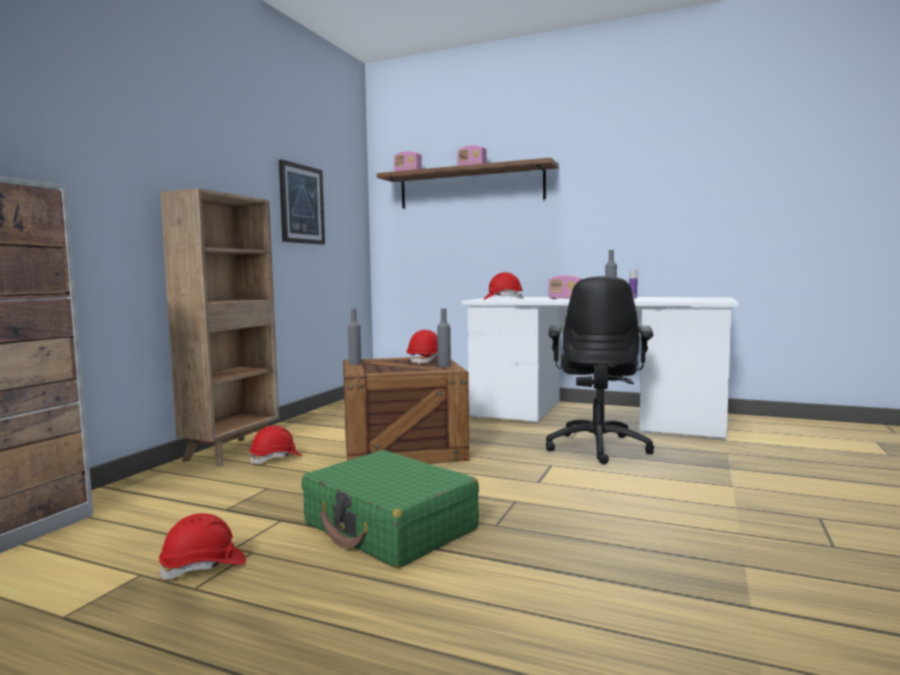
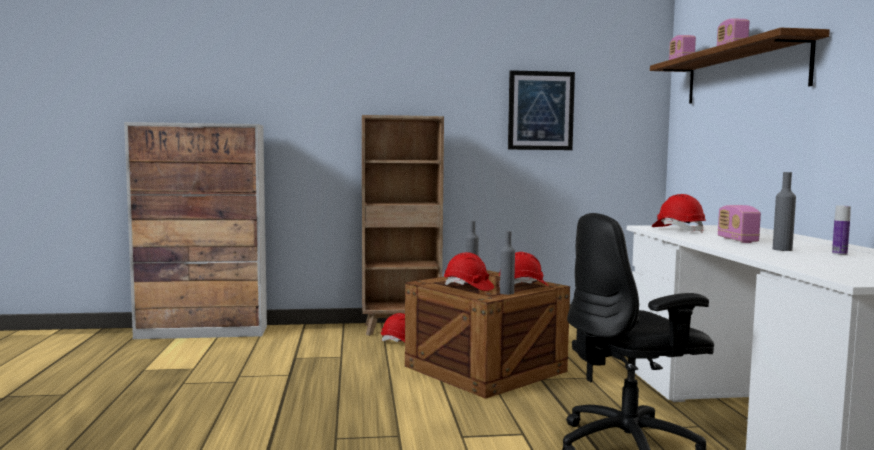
camera: 60 degrees right, 0 degrees up
red hard hat [159,513,246,579] -> red hard hat moved to [444,252,494,291]
green suitcase [301,450,479,568] -> none

